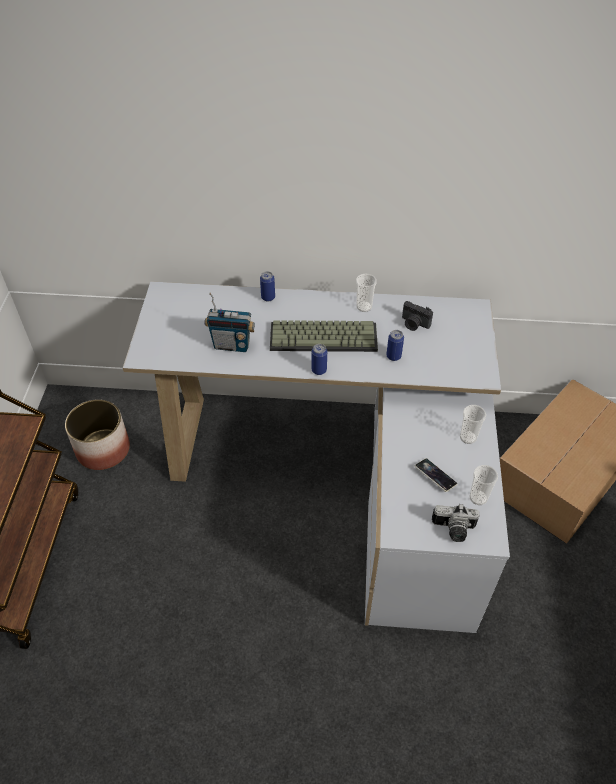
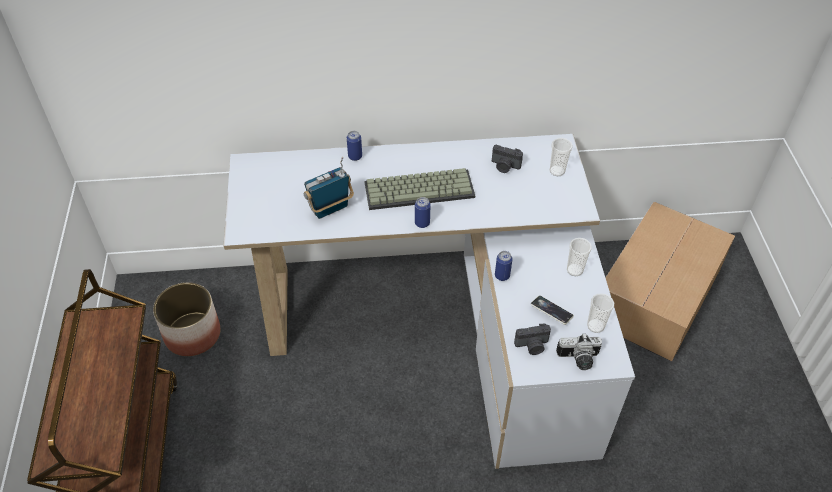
camera: 10 degrees left, 0 degrees up
radio [204,292,255,352] -> radio turned 150 degrees clockwise [303,157,354,219]
cup [356,274,377,312] -> cup moved to [550,138,573,176]
can [386,330,404,361] -> can moved to [495,251,513,281]
none -> camera [514,324,551,355]

